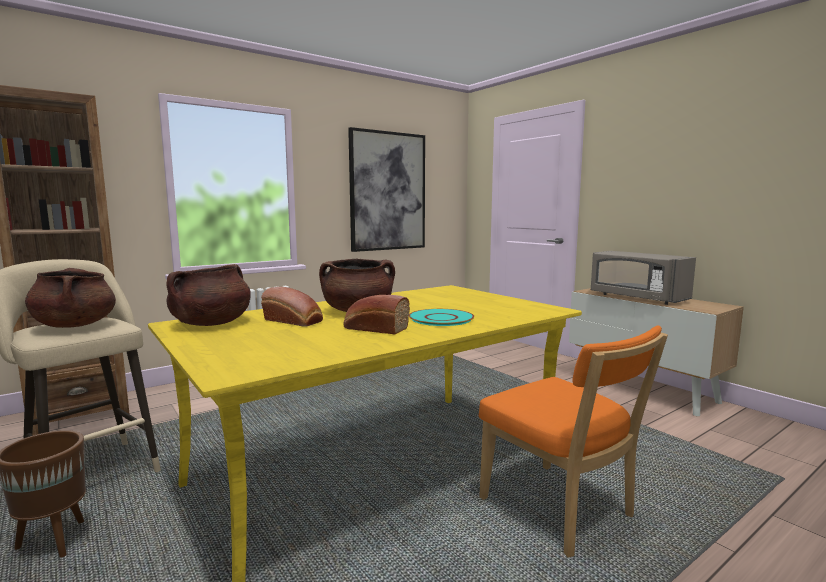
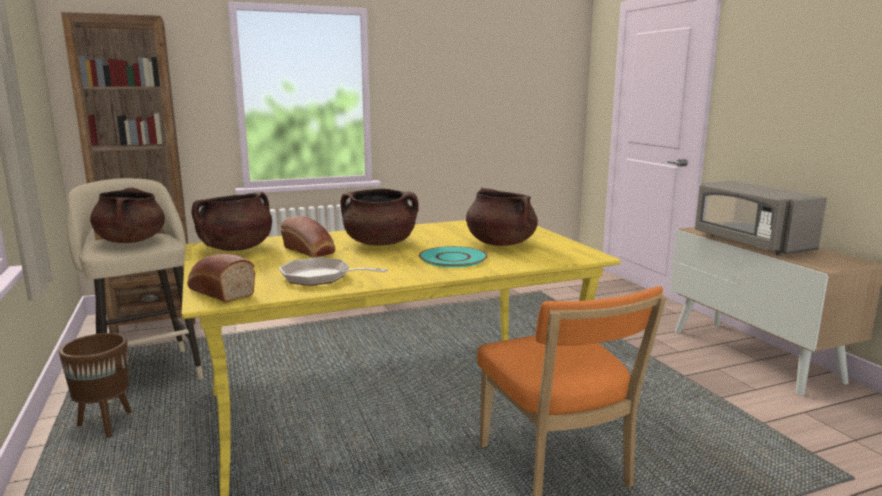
camera: 15 degrees right, 5 degrees up
bread [344,295,410,335] -> bread moved to [187,254,255,302]
picture [348,127,425,252] -> none
none -> frying pan [279,257,388,286]
none -> brown cooking pot [466,188,538,246]

